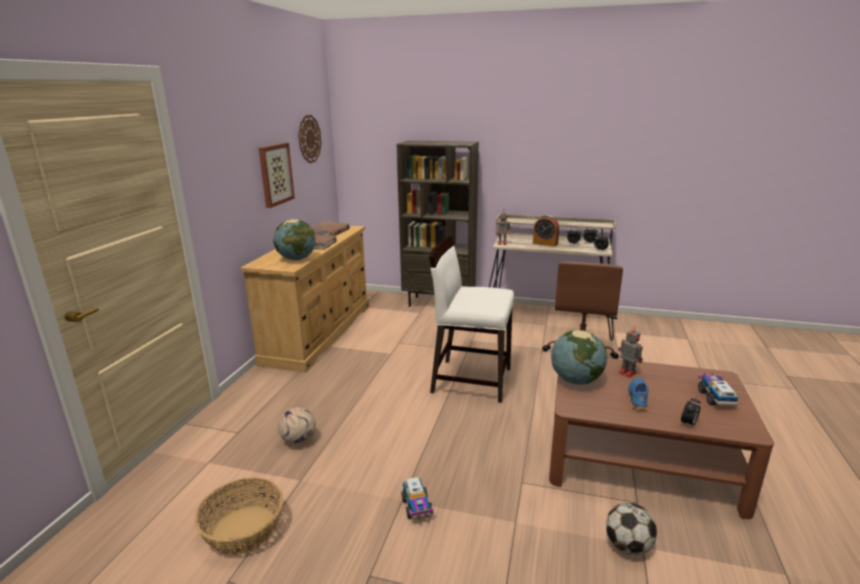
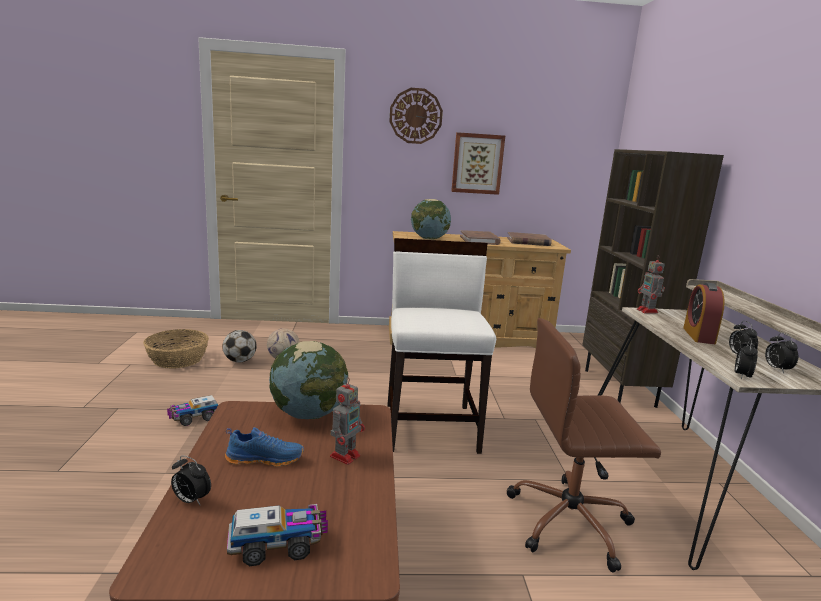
camera: 70 degrees right, 5 degrees down
wall clock [298,115,322,163] -> wall clock moved to [389,88,443,144]
football [606,503,657,555] -> football moved to [222,330,257,362]

